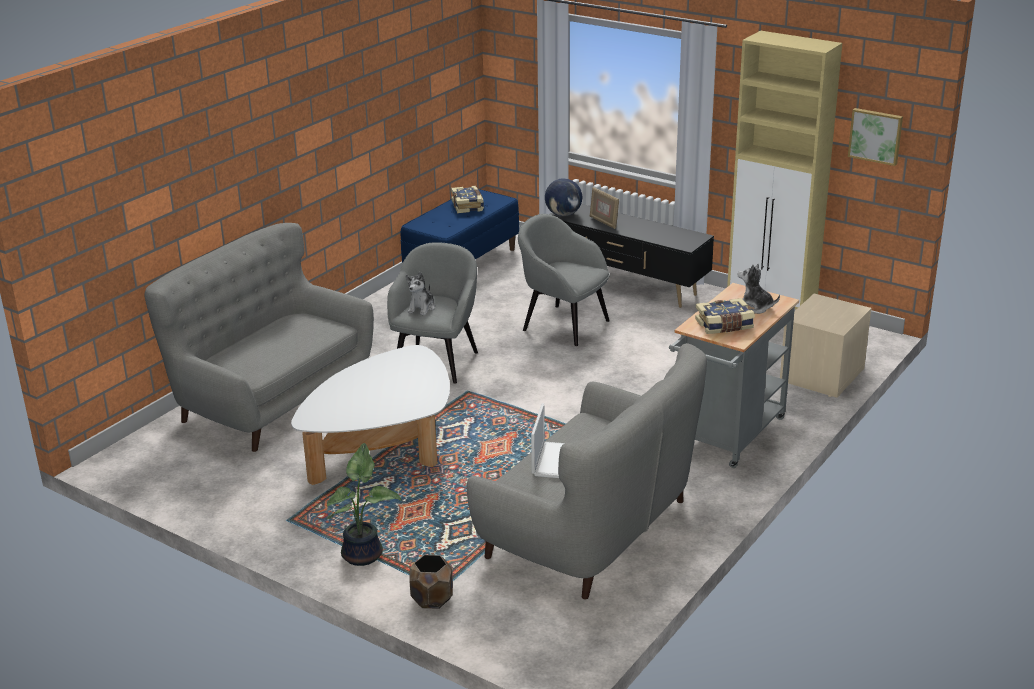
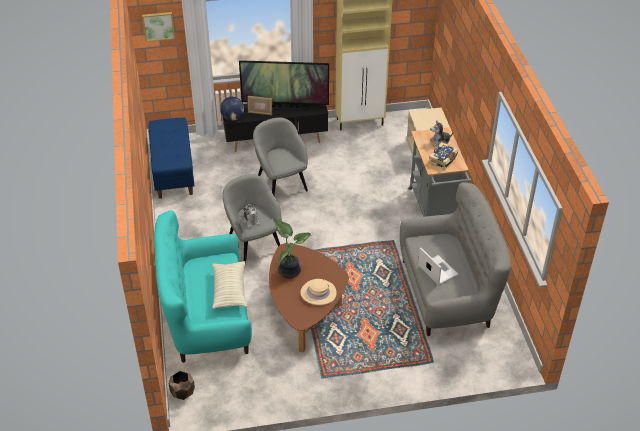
camera: 45 degrees left, 15 degrees up
grey sofa [144,223,374,452] -> turquoise sofa [154,210,252,363]
white coffee table [291,345,450,485] -> brown coffee table [269,244,349,352]
potted plant [327,443,401,566] -> potted plant moved to [272,218,311,279]
brown planter [409,555,453,609] -> brown planter moved to [169,371,195,400]
book [451,186,484,213] -> none
grey armchair [518,214,610,346] -> grey armchair turned 75 degrees clockwise [253,118,308,195]
picture [848,108,903,166] -> picture moved to [142,12,175,42]
none -> pillow [212,261,247,309]
none -> television [239,60,329,111]
none -> beige hat [301,279,337,305]

